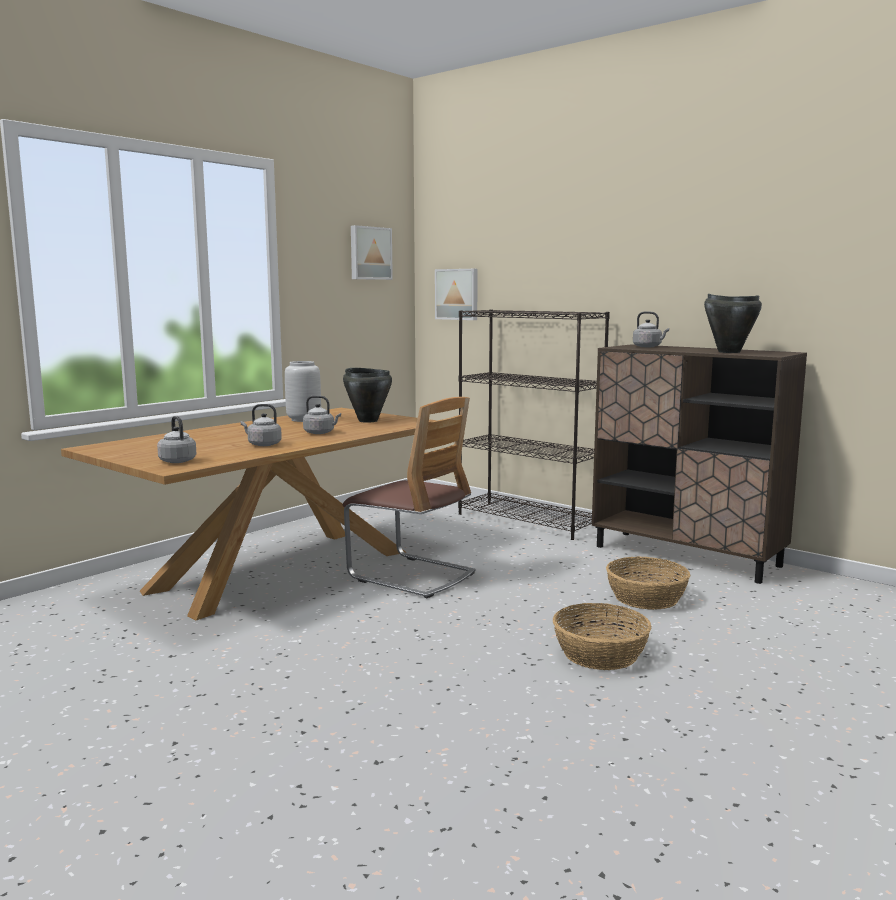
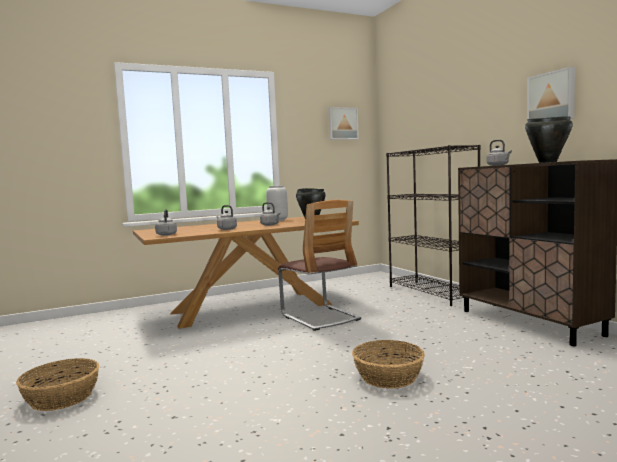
camera: 25 degrees right, 5 degrees down
picture [435,269,478,320] -> picture moved to [527,67,575,123]
basket [606,556,690,610] -> basket moved to [16,358,100,411]

